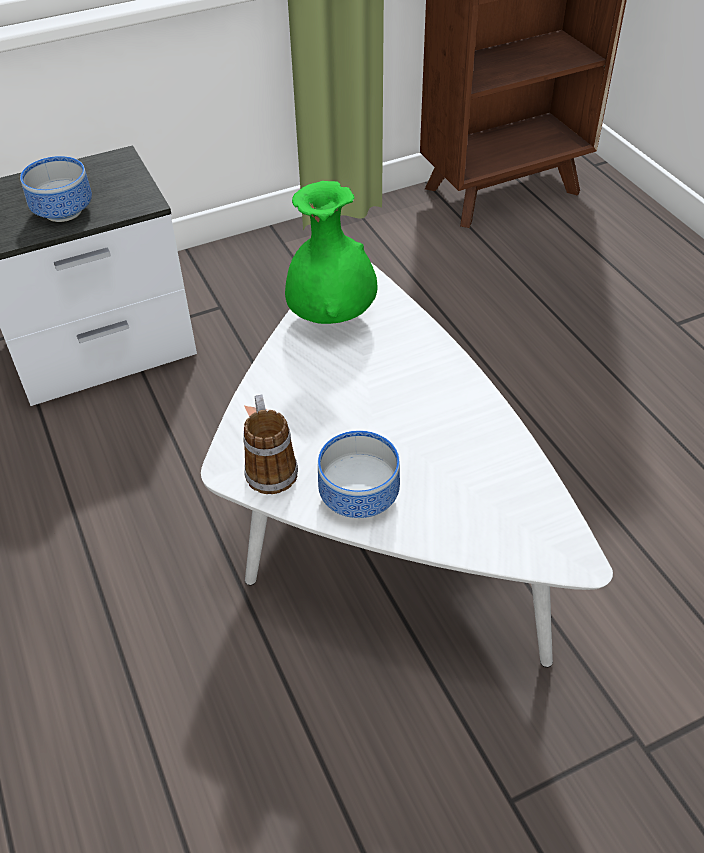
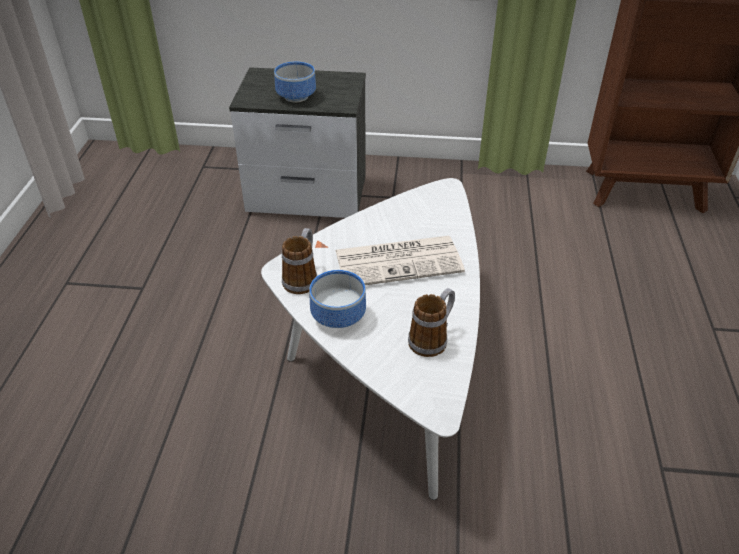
camera: 30 degrees right, 5 degrees down
green vase [285,181,377,324] -> none
none -> newspaper [335,236,465,285]
none -> mug [408,288,455,357]

